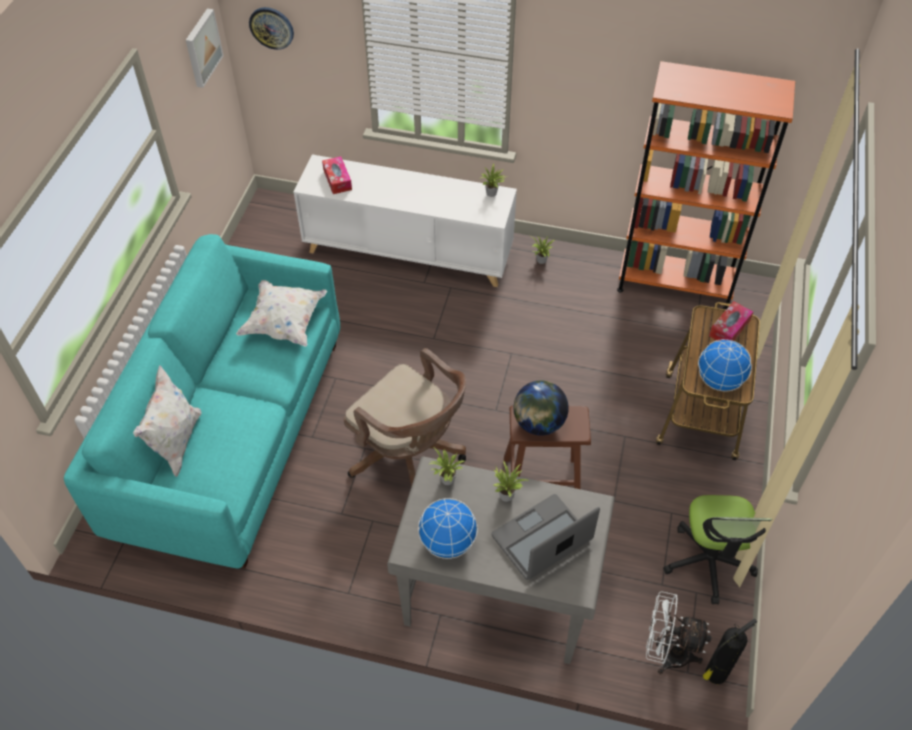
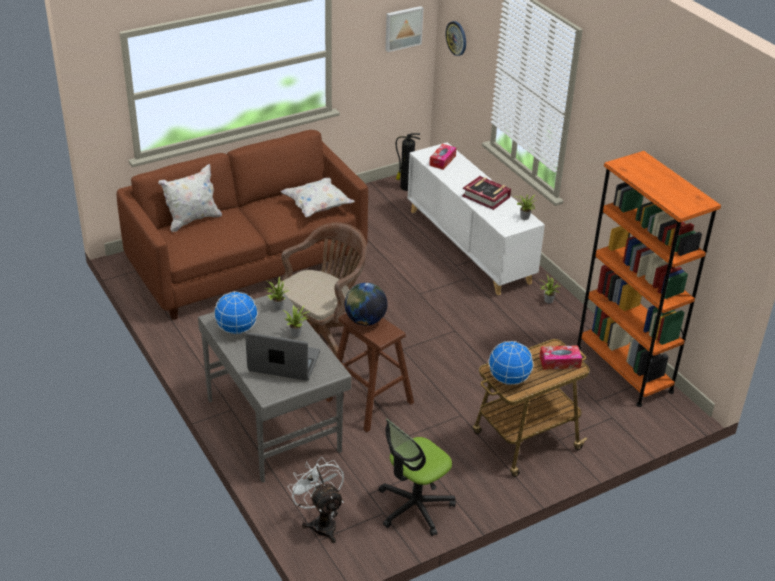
camera: 45 degrees right, 15 degrees down
turquoise sofa [64,234,340,569] -> brown sofa [117,130,368,320]
brown office chair [344,348,466,487] -> brown office chair turned 135 degrees counterclockwise [272,222,367,360]
fire extinguisher [703,618,757,684] -> fire extinguisher moved to [396,133,420,191]
none -> book [462,176,511,210]

